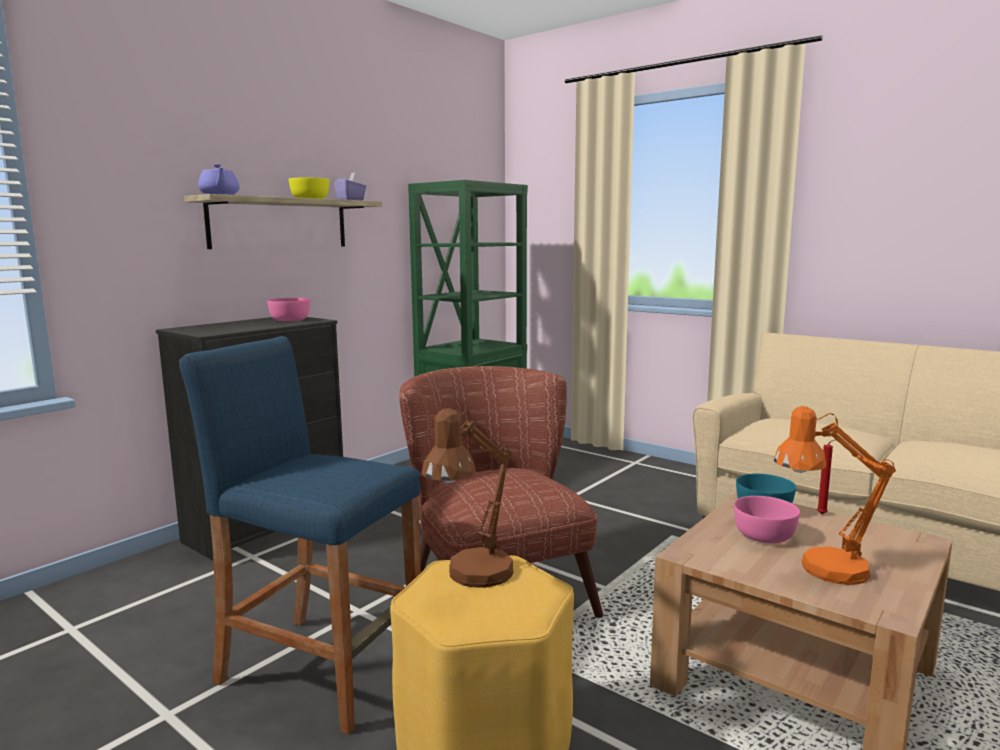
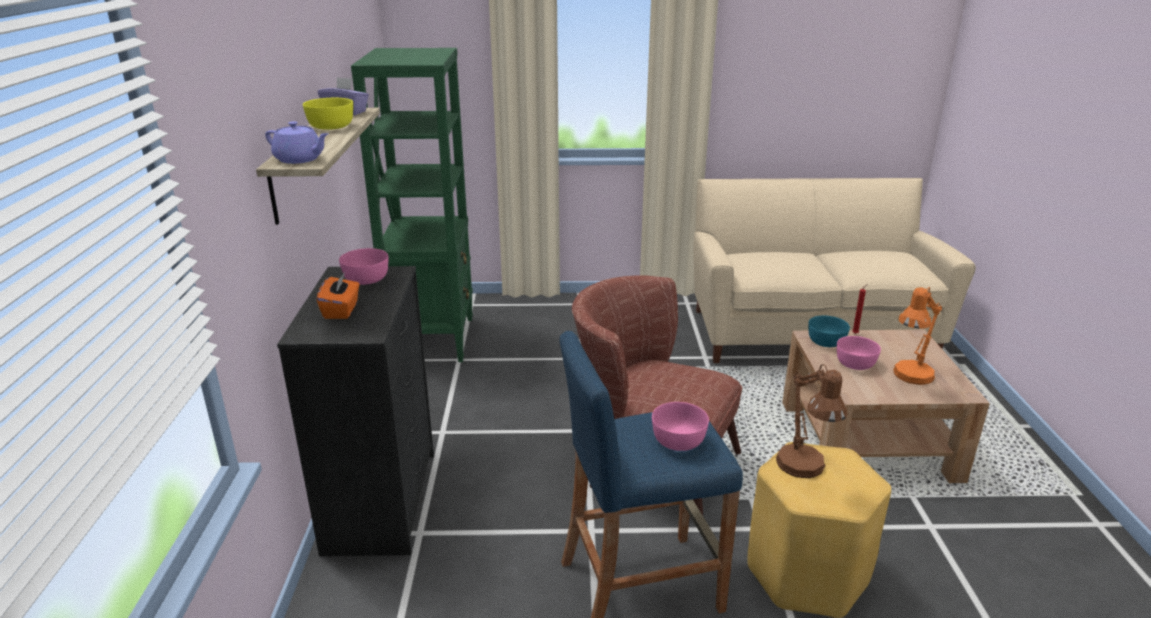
camera: 40 degrees left, 15 degrees up
none -> orange tissue box [317,272,360,319]
none -> pink bowl [652,402,709,451]

